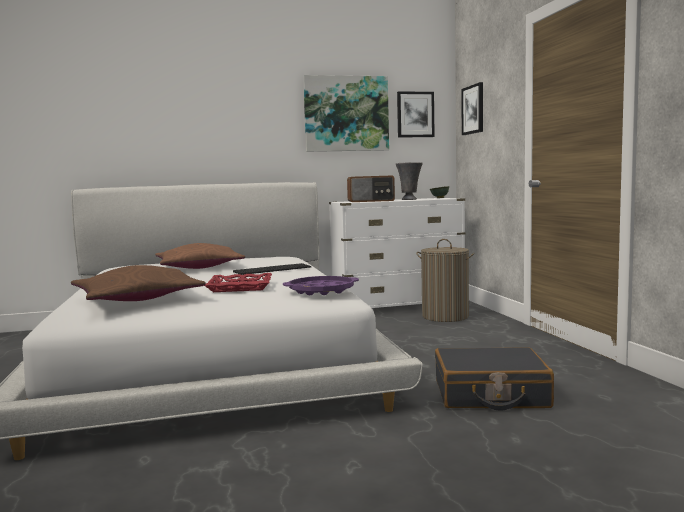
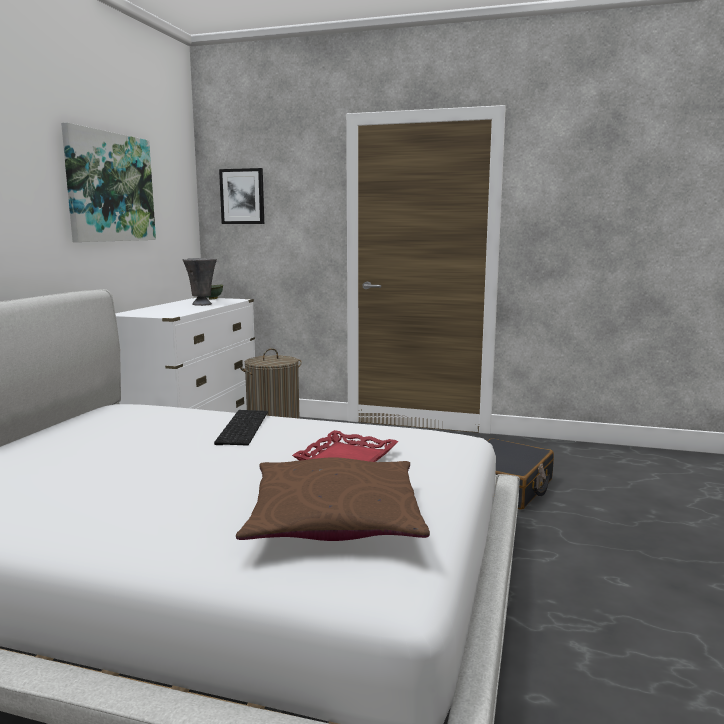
camera: 60 degrees left, 5 degrees up
brown pillow [155,243,245,269] -> none
purple tray [283,276,359,295] -> none
radio [347,176,395,202] -> none
picture [397,92,435,138] -> none

